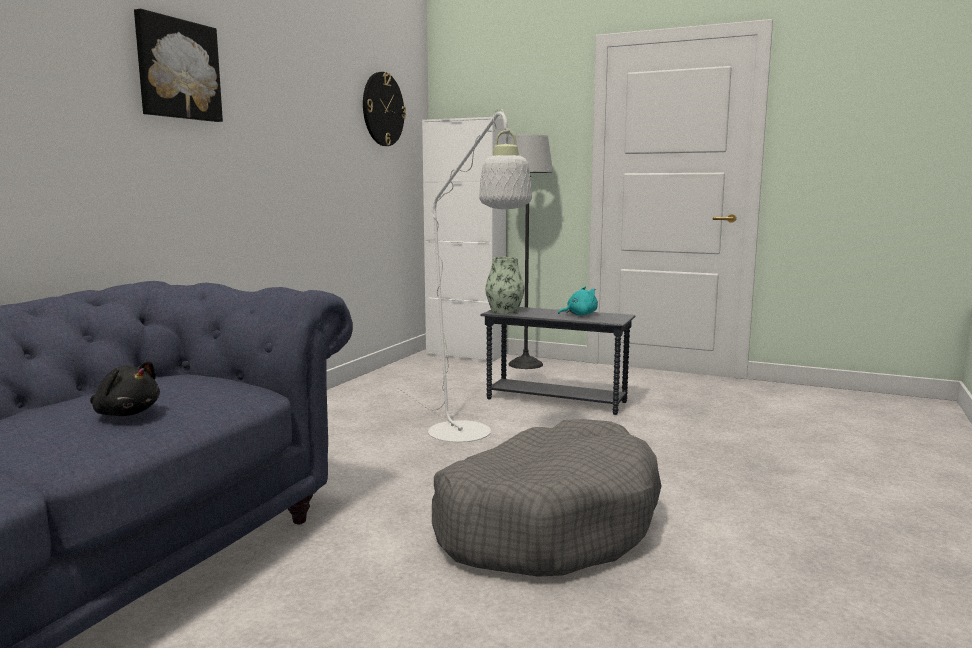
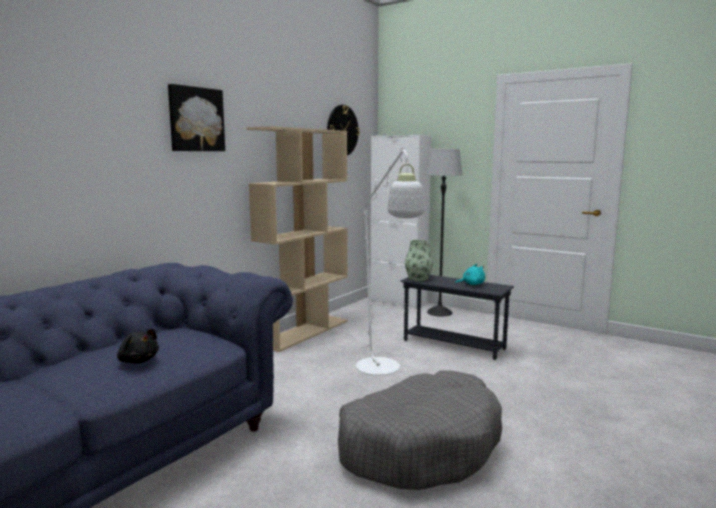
camera: 10 degrees right, 0 degrees up
none -> beige bookcase [247,126,348,352]

